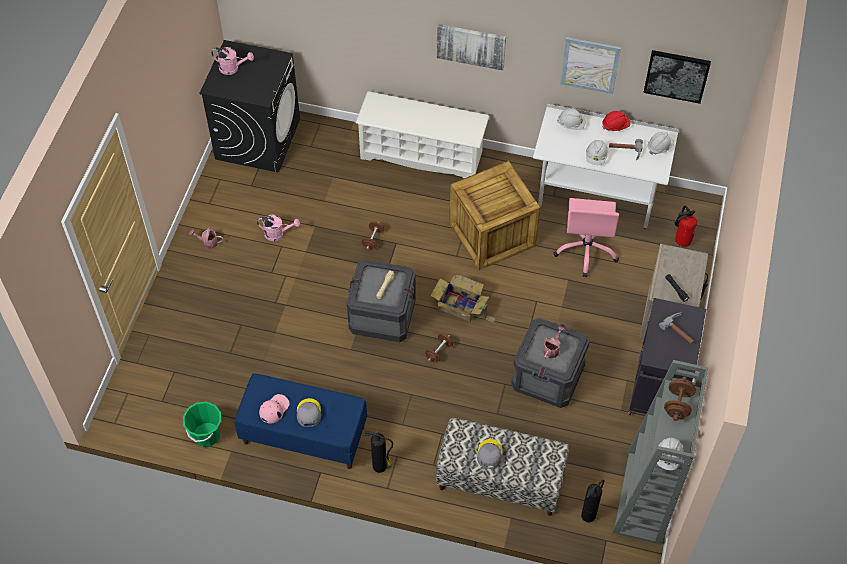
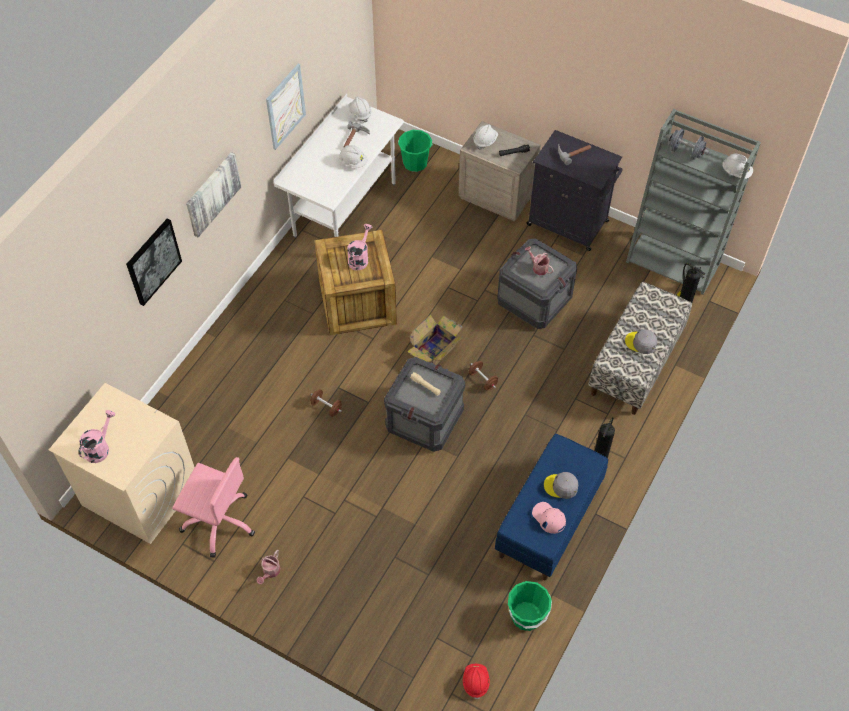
camera: 75 degrees left, 0 degrees up
black washing machine [199,40,300,173] -> beige washing machine [49,383,195,544]
pink watering can [257,215,300,241] -> pink watering can moved to [347,224,372,270]
white shoe rack [356,91,489,178] -> none
pink office chair [554,198,619,277] -> pink office chair moved to [172,457,255,558]
white hard hat [557,109,586,130] -> white hard hat moved to [473,125,498,150]
red hard hat [602,111,630,131] -> red hard hat moved to [463,664,490,699]
picture [643,50,711,104] -> picture moved to [126,219,182,306]
brown dumbbell [664,377,696,421] -> grey dumbbell [666,128,709,160]
fire extinguisher [674,206,697,247] -> green bucket [398,130,433,172]

